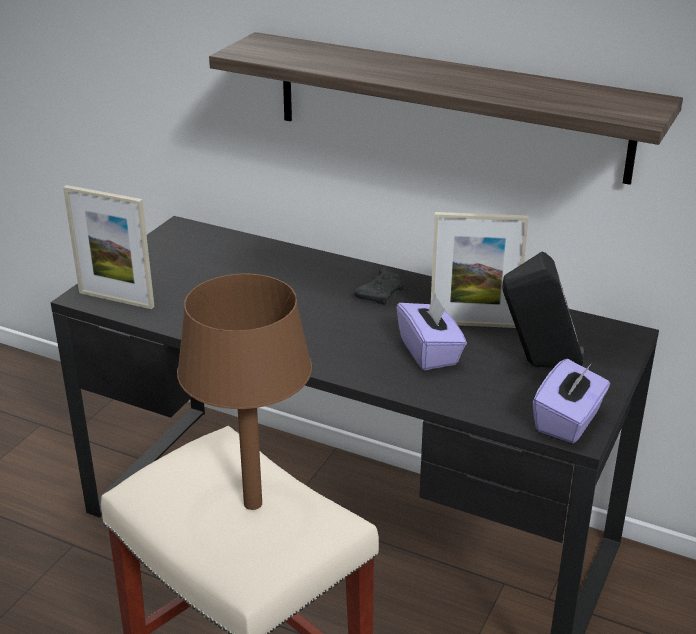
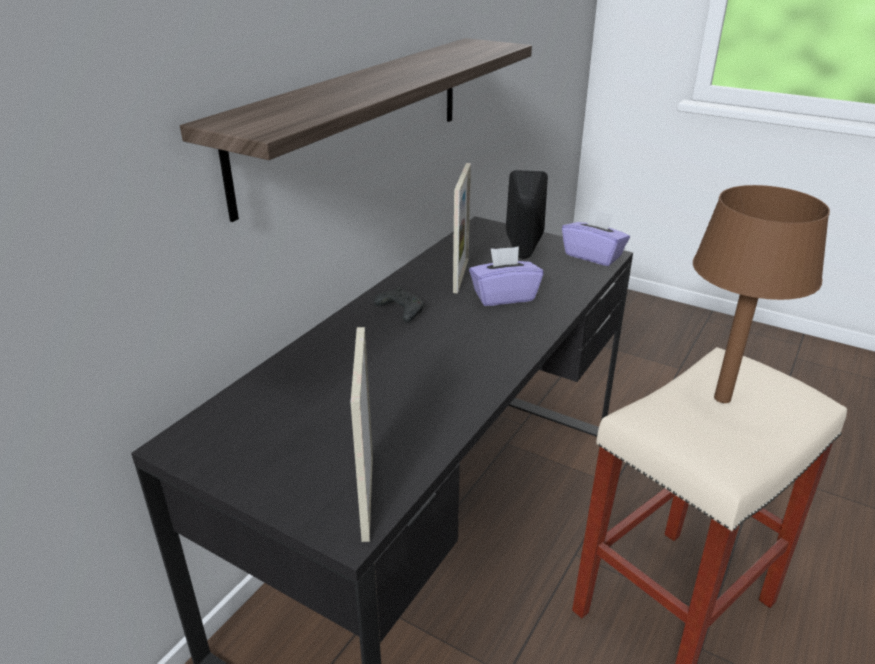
camera: 85 degrees left, 0 degrees up
picture frame [63,185,154,309] -> picture frame turned 150 degrees clockwise [350,327,373,542]

